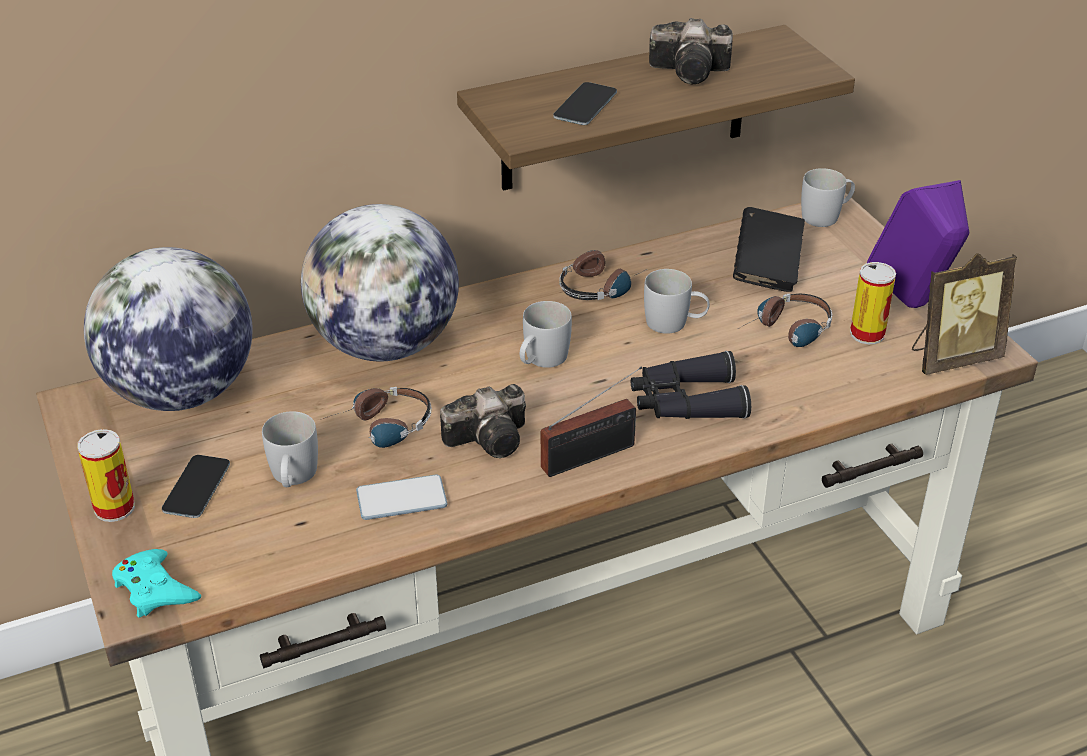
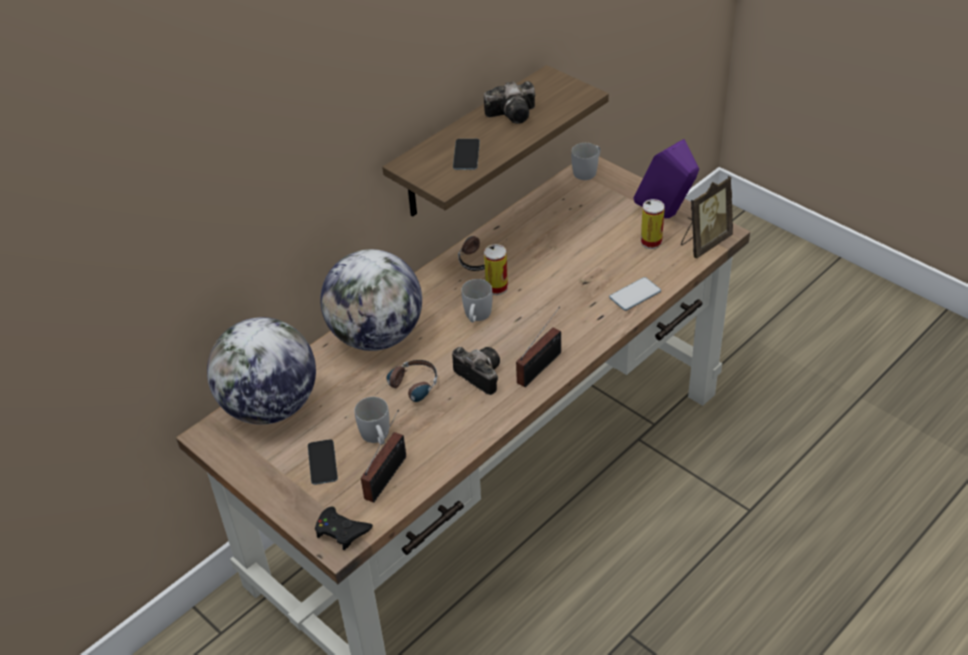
camera: 20 degrees left, 5 degrees up
can [77,429,135,522] -> can moved to [484,244,508,295]
turquoise game controller [112,549,201,618] -> black game controller [315,506,373,550]
phone [356,475,447,520] -> phone moved to [609,277,661,311]
camera [440,384,526,458] -> camera turned 90 degrees counterclockwise [452,347,500,395]
black binoculars [631,351,751,419] -> none
white mug [644,269,710,334] -> none
black book [733,207,805,292] -> none
headphones [738,293,832,347] -> none
none -> radio [361,410,406,503]

